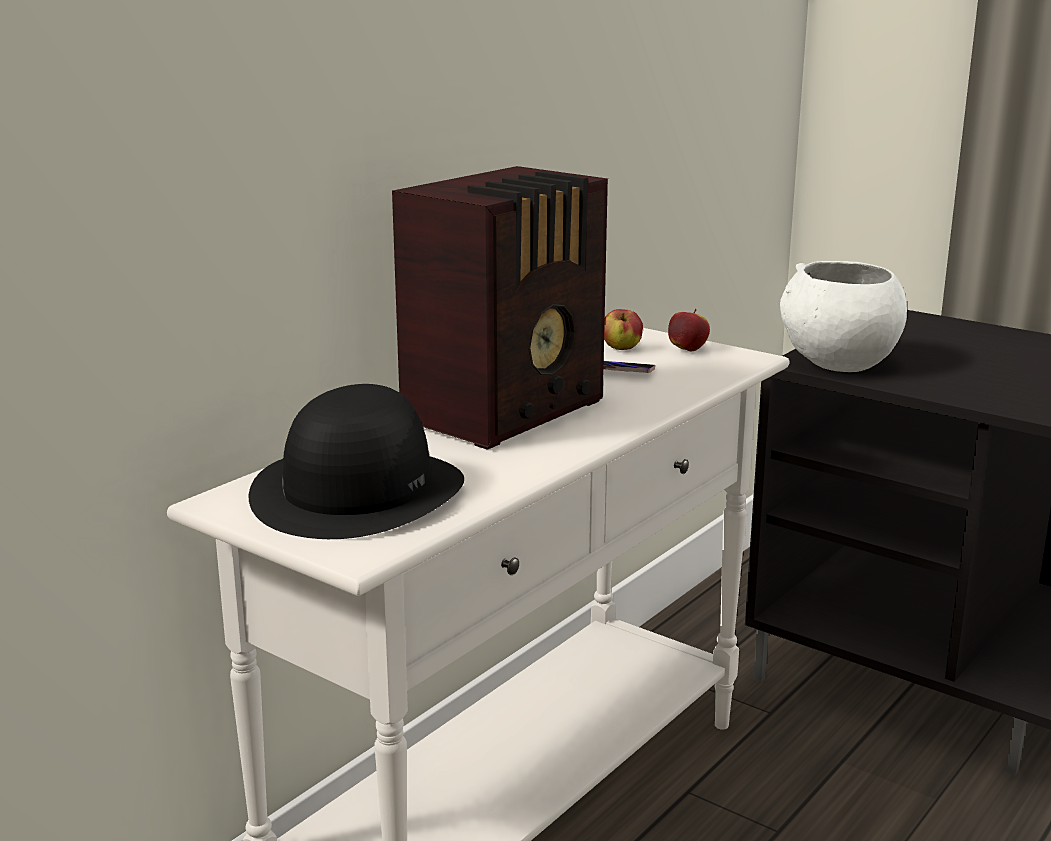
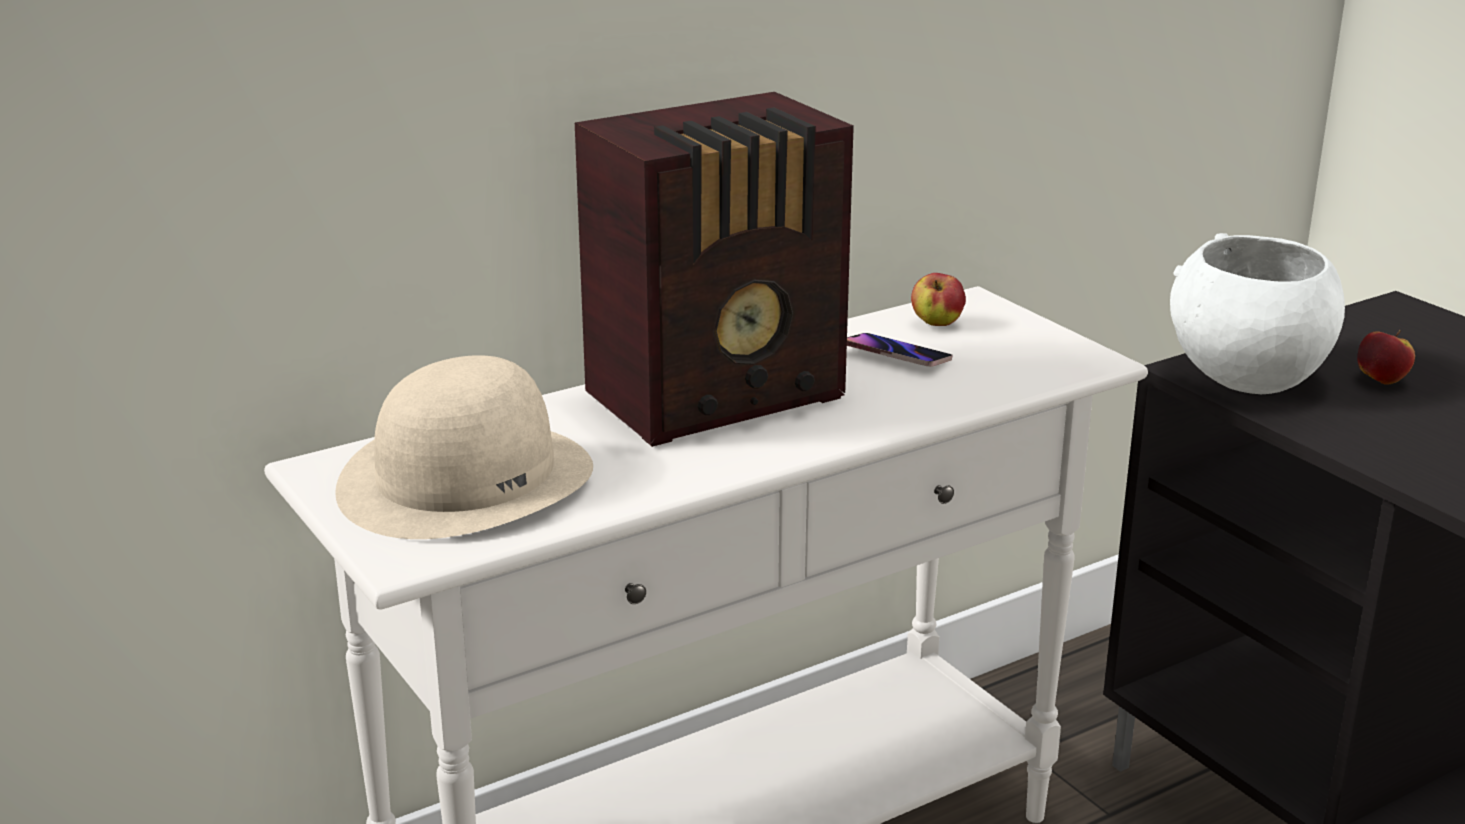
camera: 20 degrees right, 5 degrees up
black hat [249,384,464,539] -> beige hat [335,355,593,539]
apple [668,309,710,352] -> apple moved to [1357,330,1415,385]

